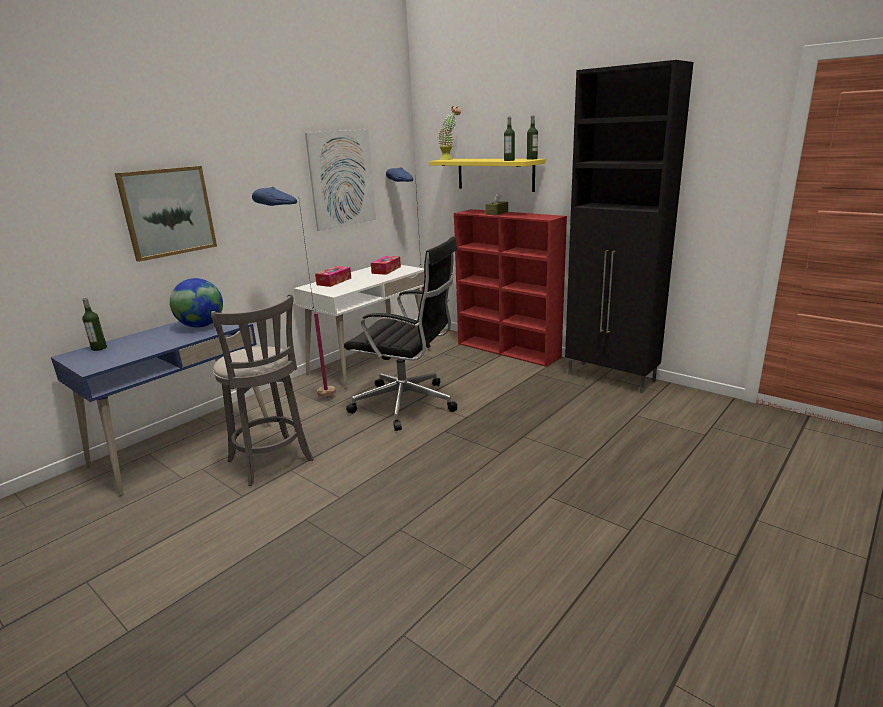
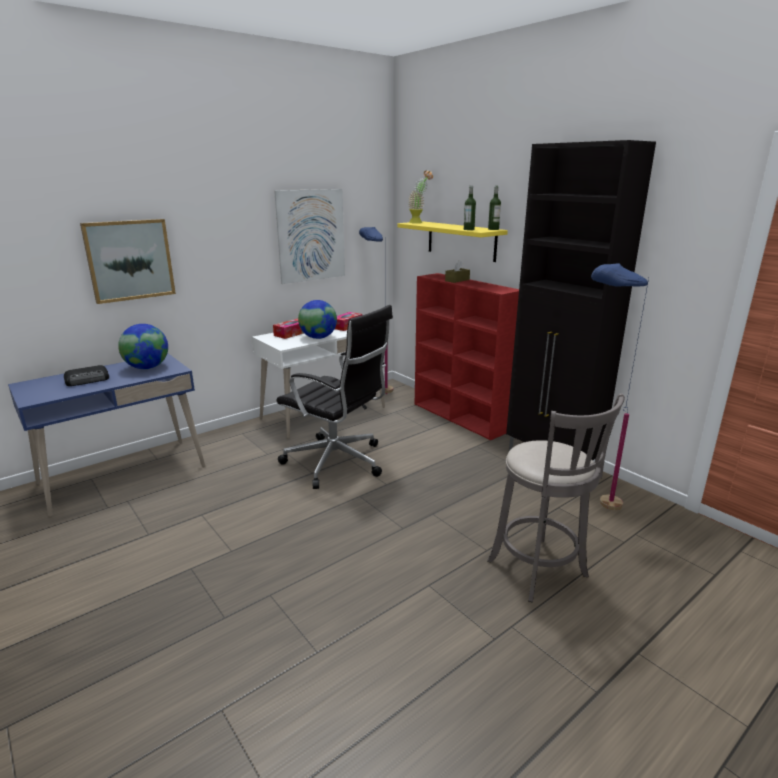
camera: 10 degrees right, 0 degrees up
bottle [82,297,107,351] -> none
grey stool [211,294,314,486] -> grey stool moved to [487,393,625,602]
blue floor lamp [252,187,336,398] -> blue floor lamp moved to [591,263,649,510]
none -> radio [64,365,109,386]
none -> globe [298,300,337,339]

